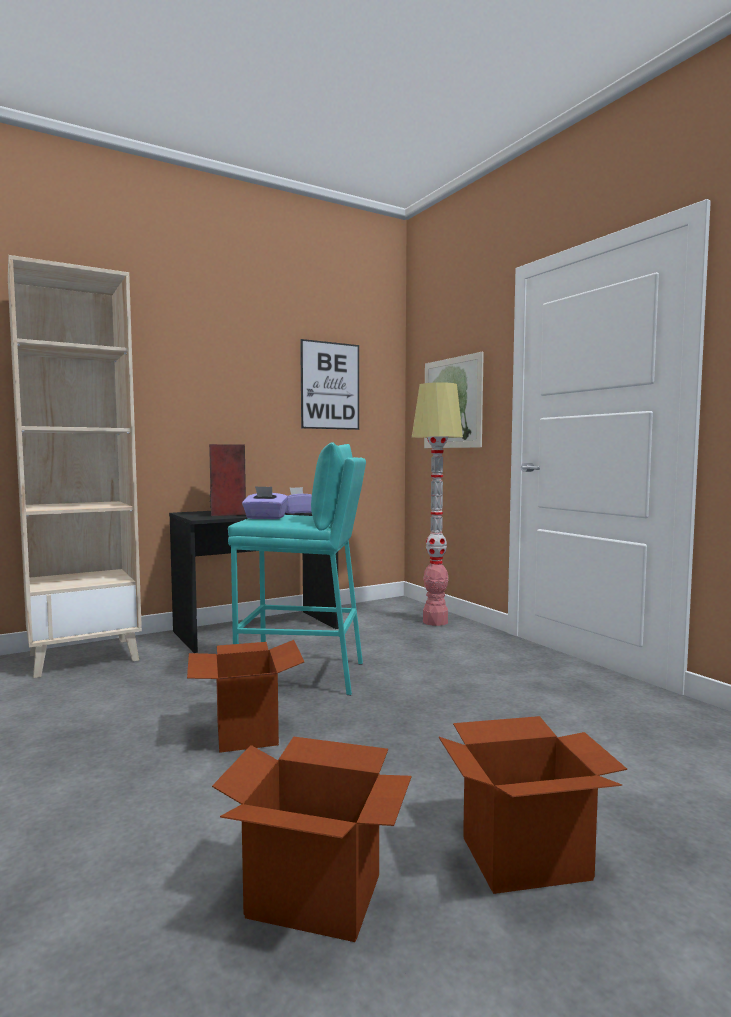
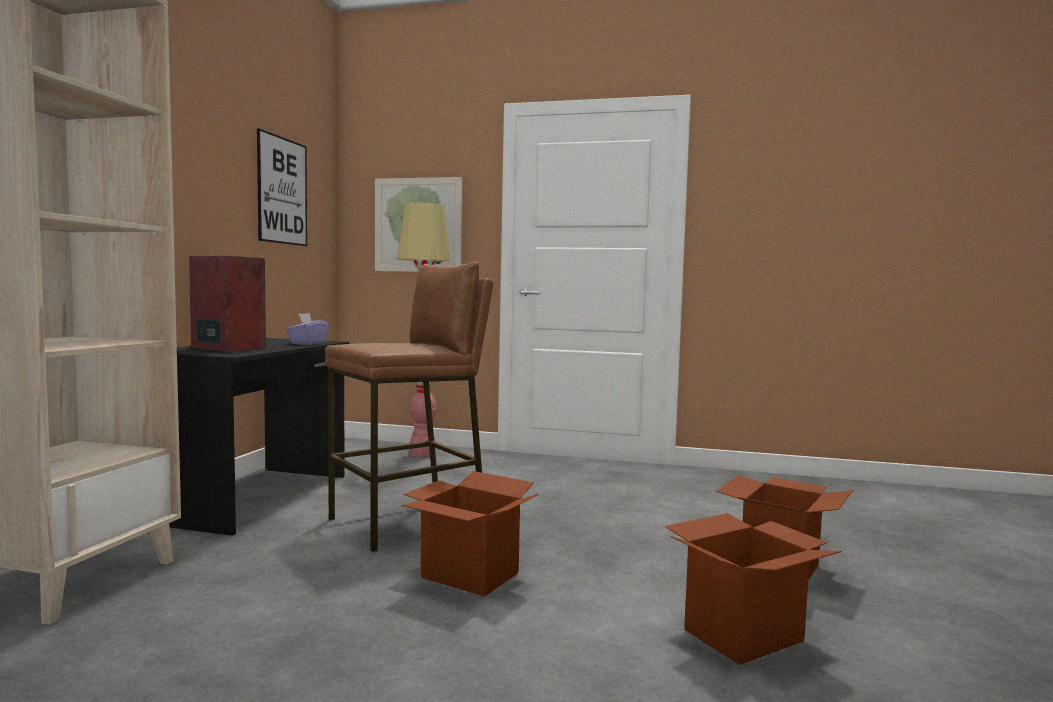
camera: 45 degrees left, 0 degrees up
turquoise stool [228,442,366,695] -> brown stool [325,262,493,552]
purple tissue box [242,486,288,519] -> none

